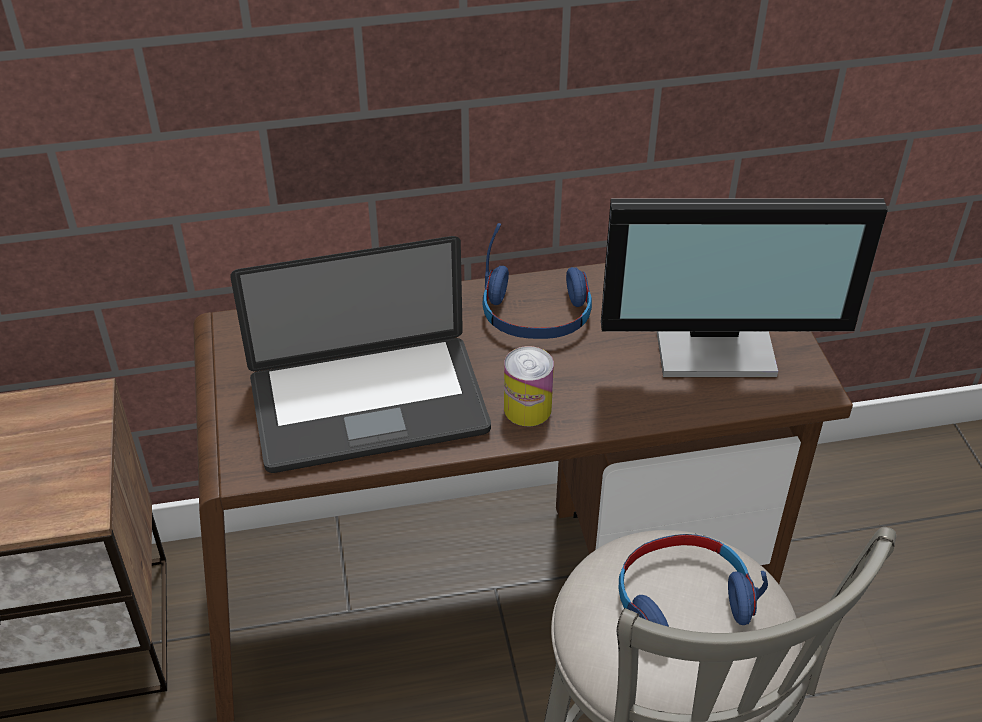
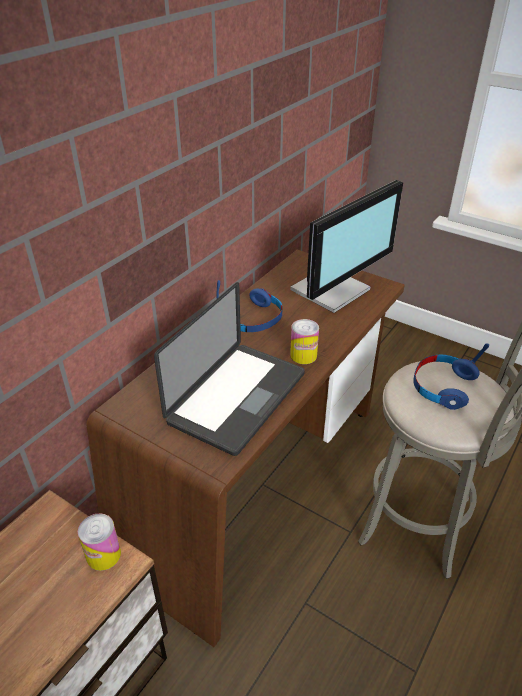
camera: 45 degrees left, 5 degrees down
none -> can [78,513,121,571]

